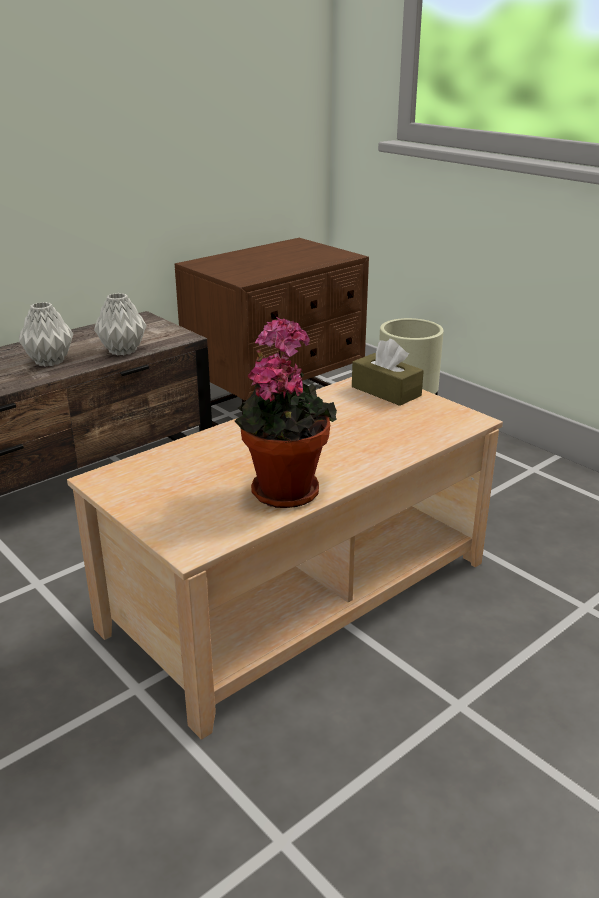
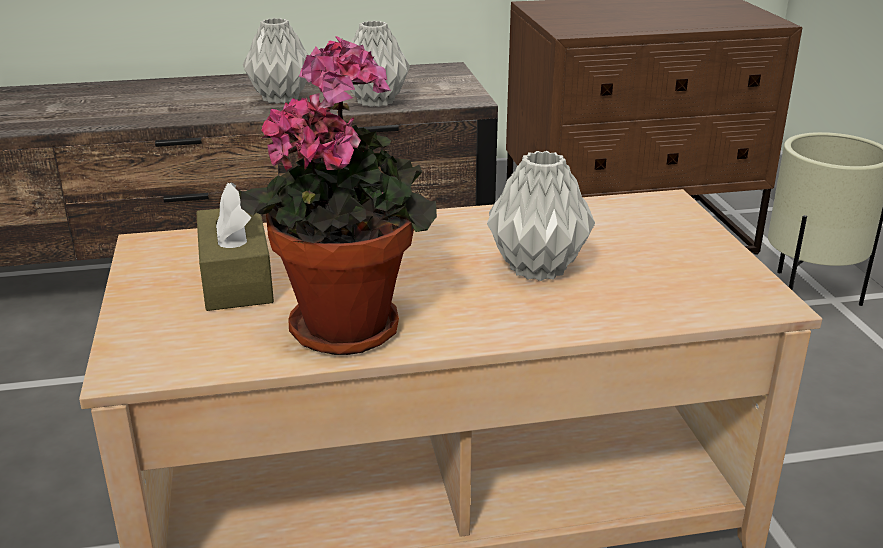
camera: 30 degrees right, 0 degrees up
brown tissue box [352,339,424,406] -> brown tissue box moved to [196,182,274,311]
none -> grey vase [487,151,595,281]

